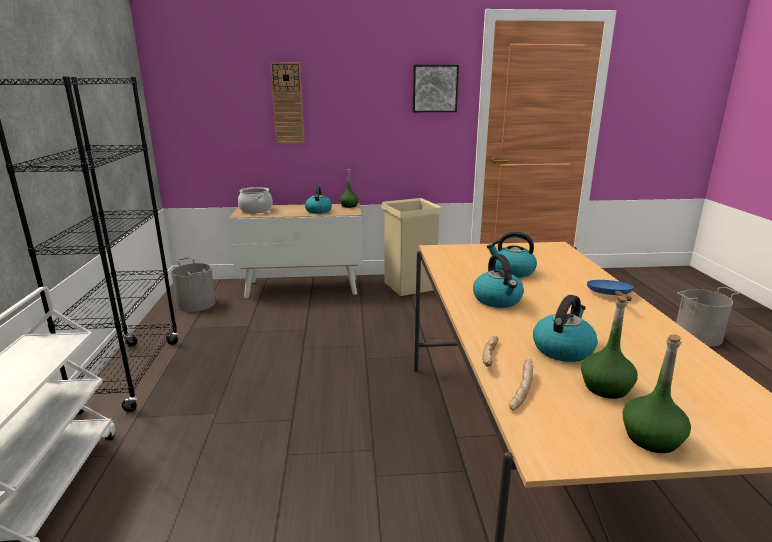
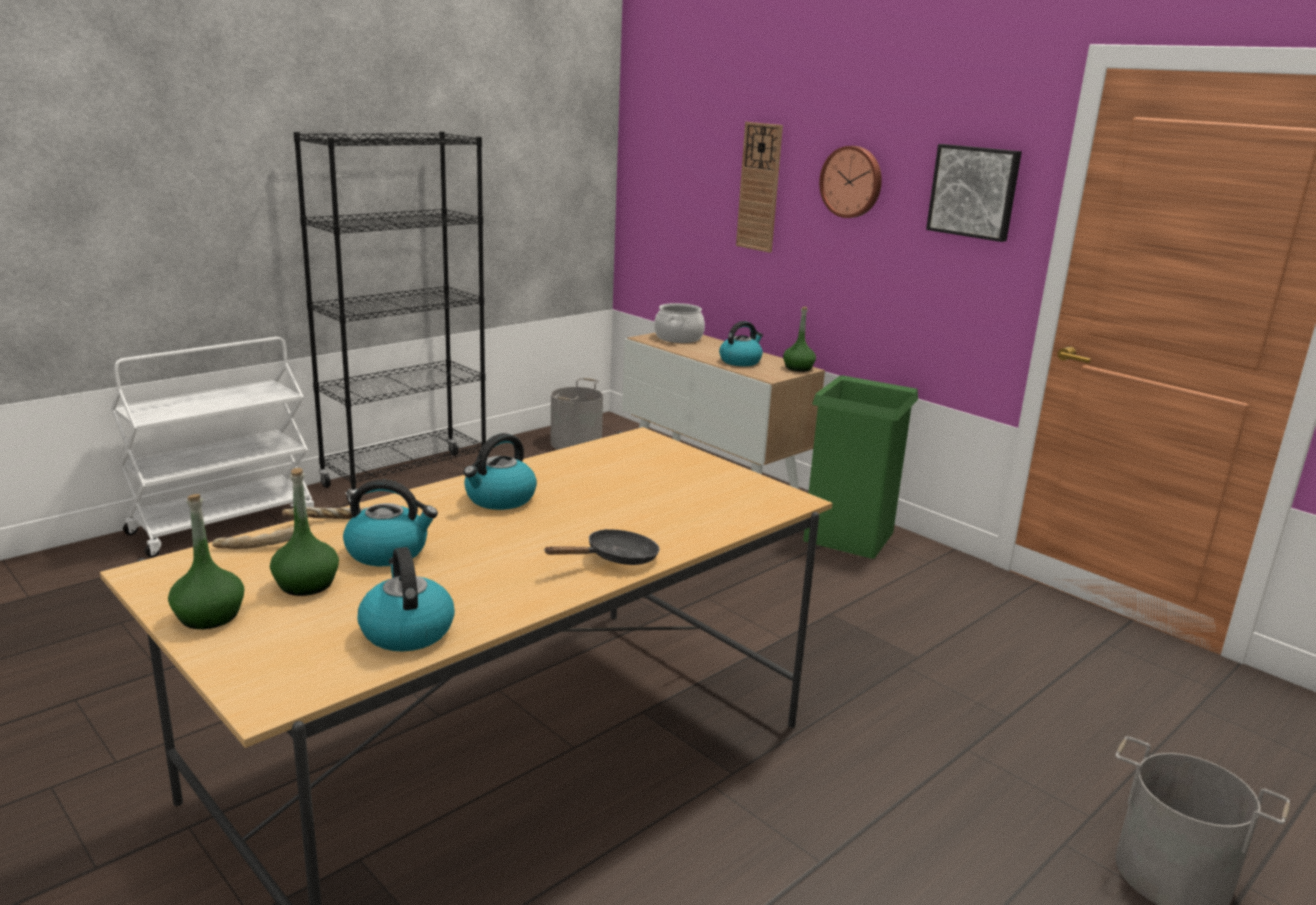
camera: 50 degrees right, 0 degrees up
beige trash can [381,198,443,296] -> green trash can [803,375,918,559]
kettle [487,232,537,278] -> kettle moved to [357,547,455,651]
blue frying pan [587,280,634,301] -> black frying pan [544,529,660,565]
none -> wall clock [819,146,882,218]

